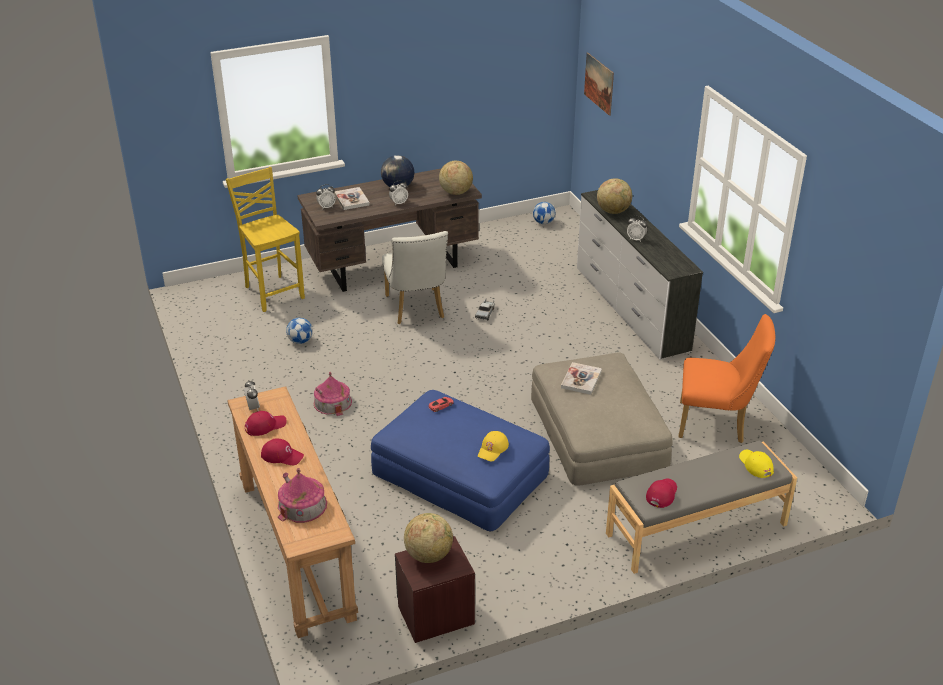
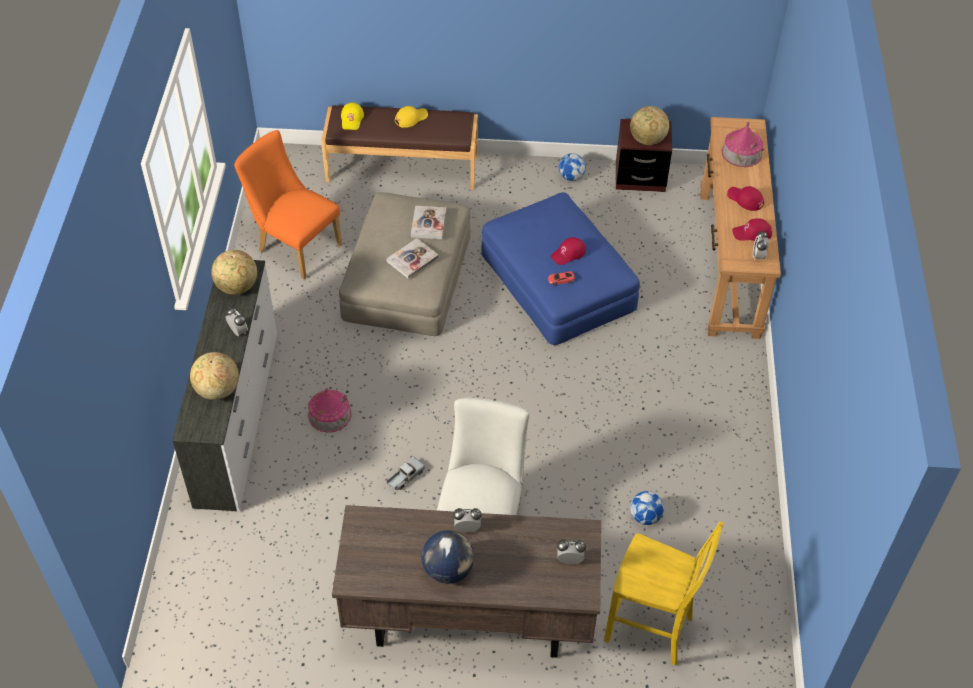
camera: 155 degrees left, 15 degrees up
yellow chair [226,167,305,312] -> yellow chair turned 60 degrees counterclockwise [604,521,724,666]
toy house [313,372,352,416] -> toy house moved to [308,388,352,433]
book [334,187,370,210] -> book moved to [411,206,446,239]
globe [439,161,473,195] -> globe moved to [211,250,257,295]
yellow cap [478,431,509,462] -> yellow cap moved to [395,106,428,128]
football [533,202,555,224] -> football moved to [559,153,586,181]
picture [584,52,614,116] -> none
grey bench [606,441,797,574] -> brown bench [321,105,478,190]
red cap [646,479,677,508] -> red cap moved to [551,237,586,265]

